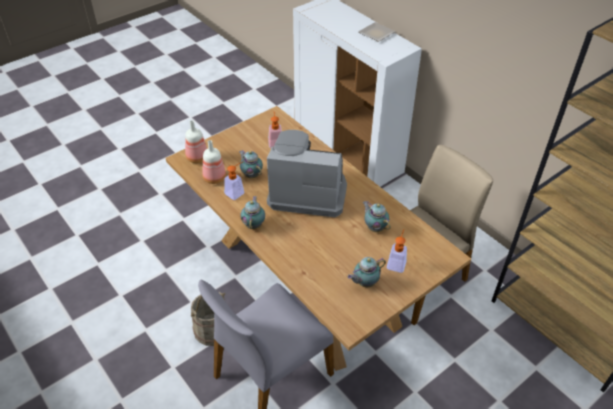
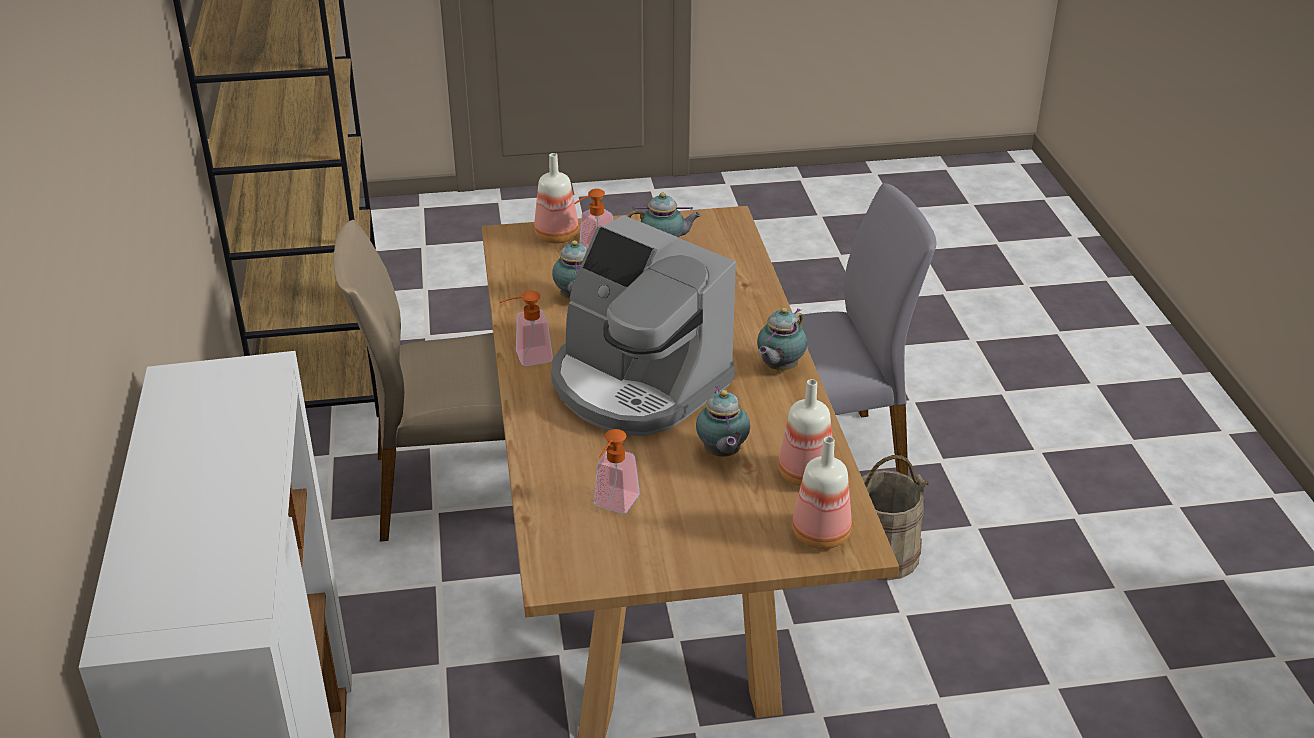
camera: 150 degrees left, 10 degrees down
soap dispenser [224,162,244,200] -> soap dispenser moved to [500,291,553,366]
plate [358,22,396,42] -> none
none -> bottle [534,153,579,243]

